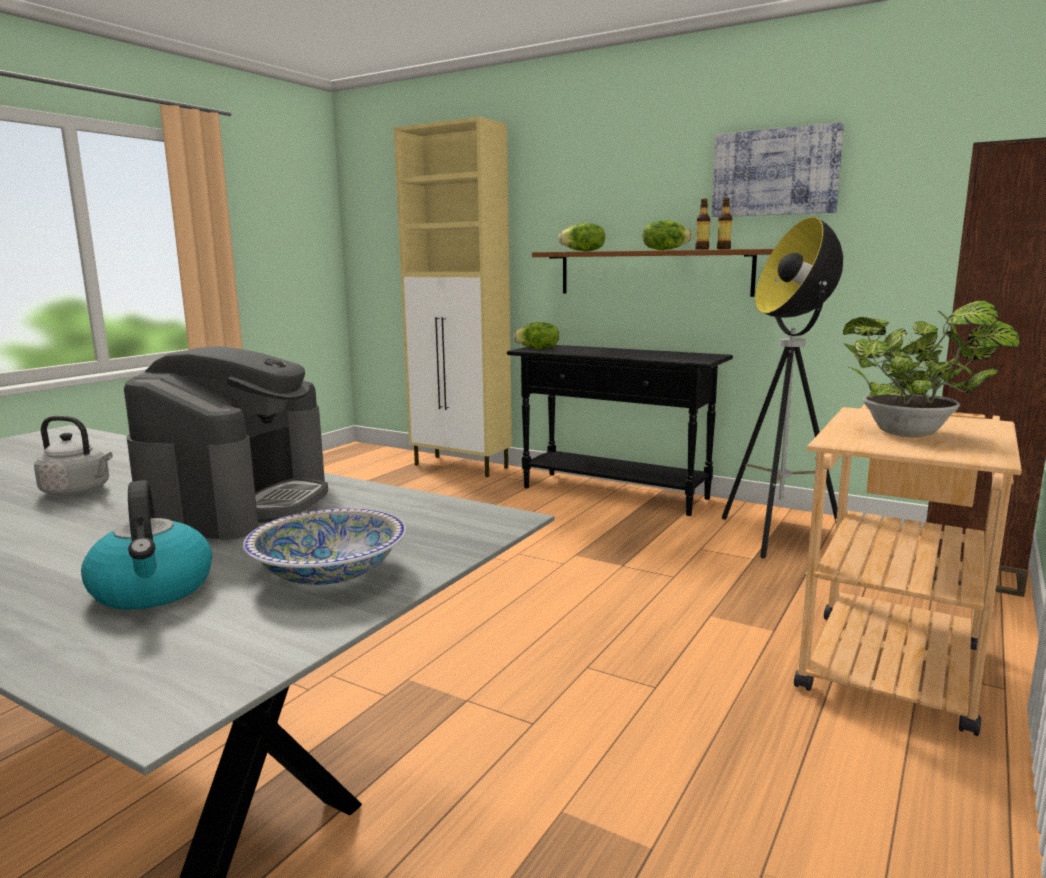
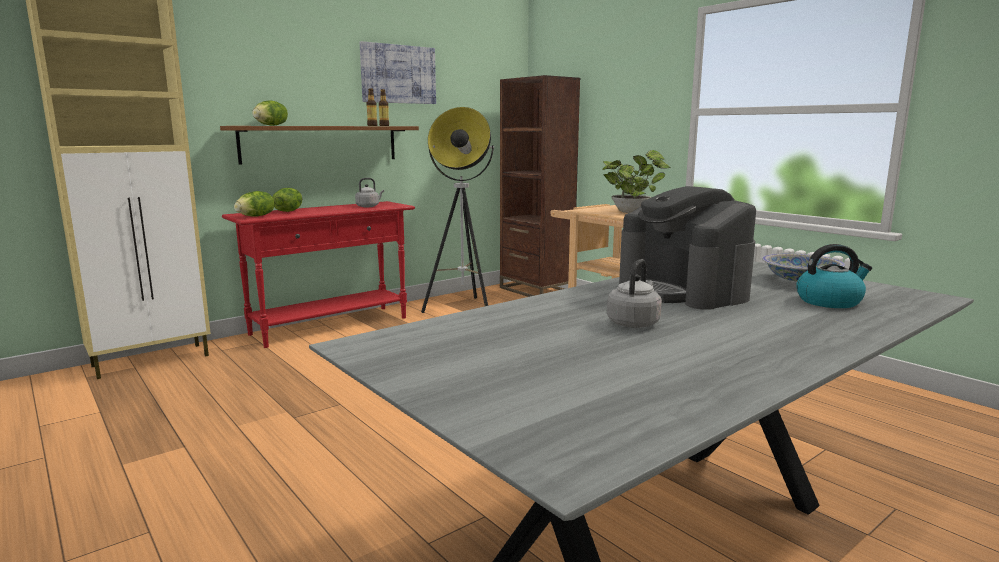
camera: 70 degrees left, 0 degrees up
coffee machine [124,346,328,540] -> coffee machine turned 150 degrees counterclockwise [619,186,756,310]
black console table [507,345,733,516] -> red console table [222,201,415,348]
lettuce [643,220,692,250] -> lettuce moved to [273,188,302,212]
none -> grey kettle [355,178,384,207]

